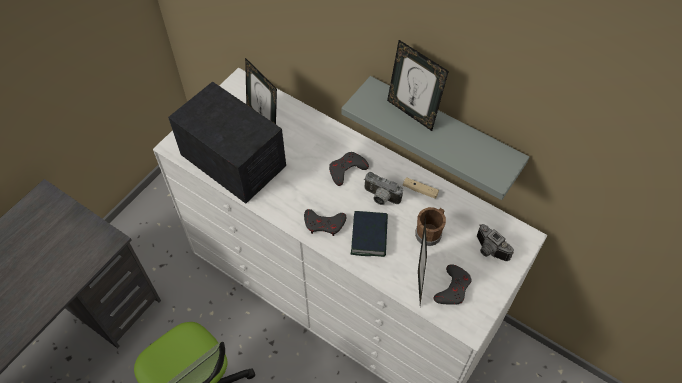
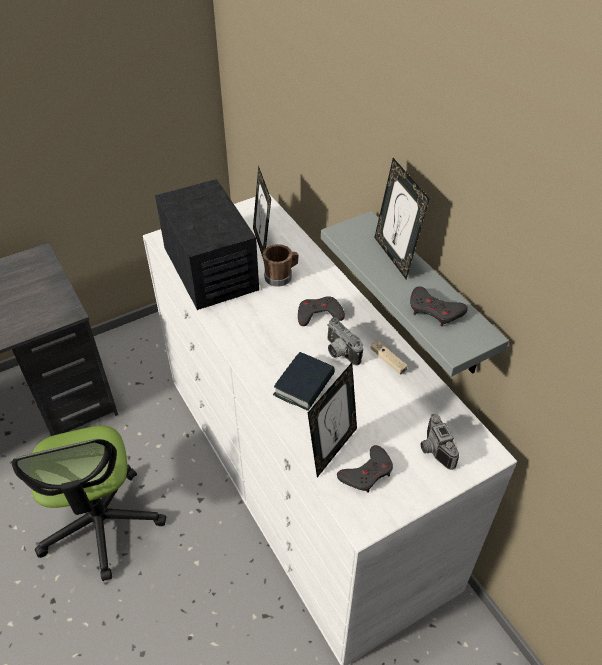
camera: 25 degrees right, 10 degrees down
grey game controller [304,209,346,236] -> grey game controller moved to [410,286,468,326]
brown mug [415,207,446,246] -> brown mug moved to [263,244,299,287]

